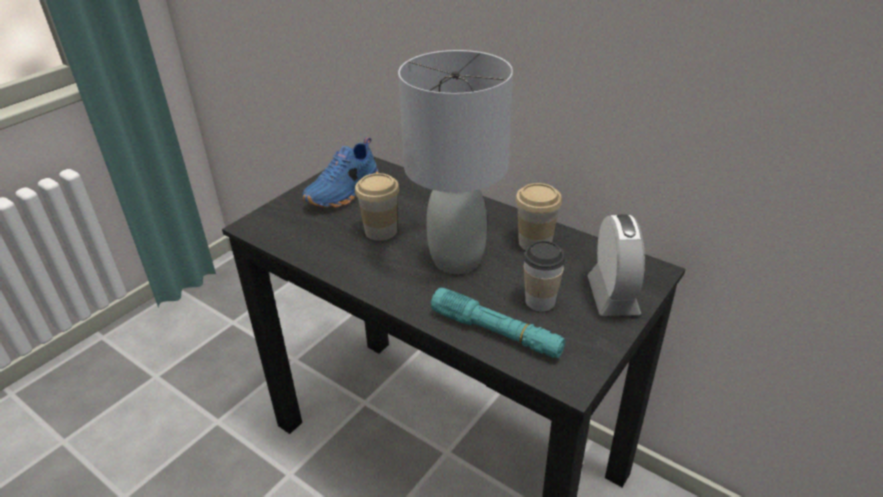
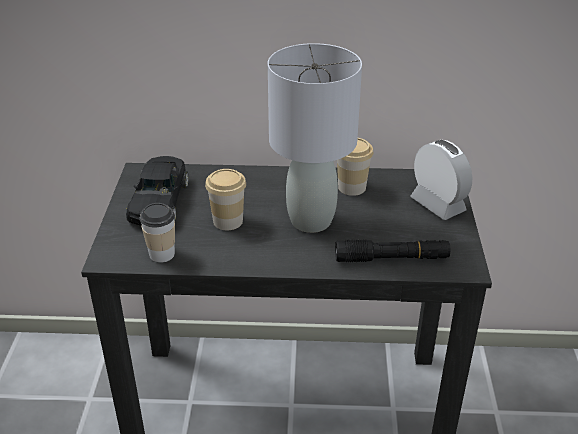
camera: 35 degrees left, 0 degrees up
blue shoe [302,137,378,208] -> black toy car [126,156,189,226]
turquoise flashlight [431,288,565,358] -> black flashlight [335,240,450,262]
cup [523,240,566,312] -> cup moved to [139,203,175,263]

